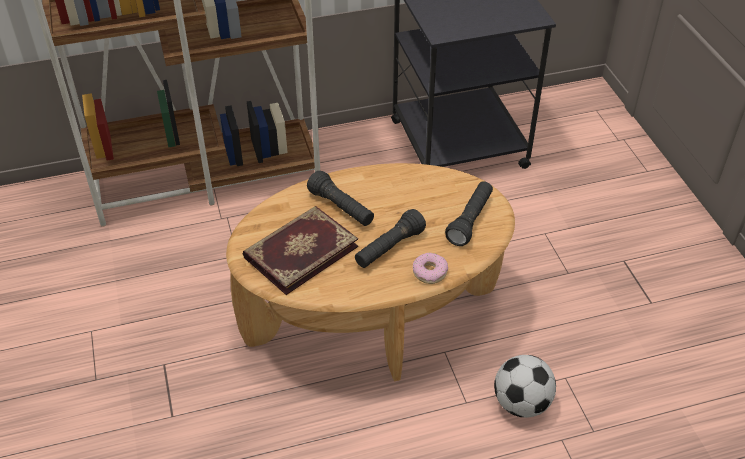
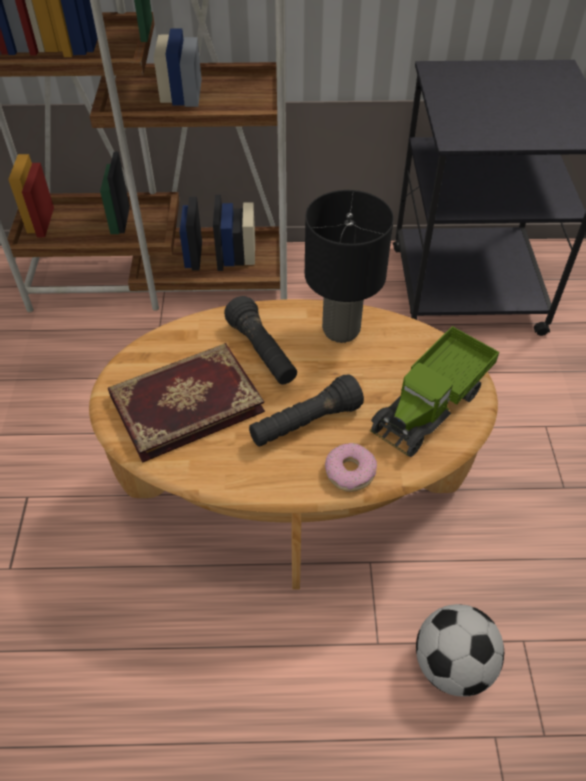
camera: 15 degrees right, 5 degrees up
black flashlight [445,181,493,246] -> toy truck [370,326,499,457]
none -> black table lamp [305,190,394,343]

